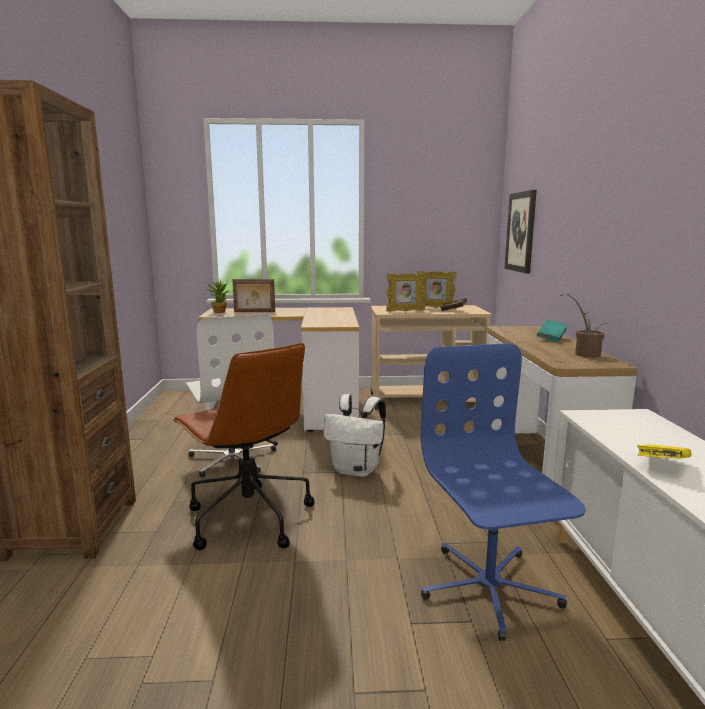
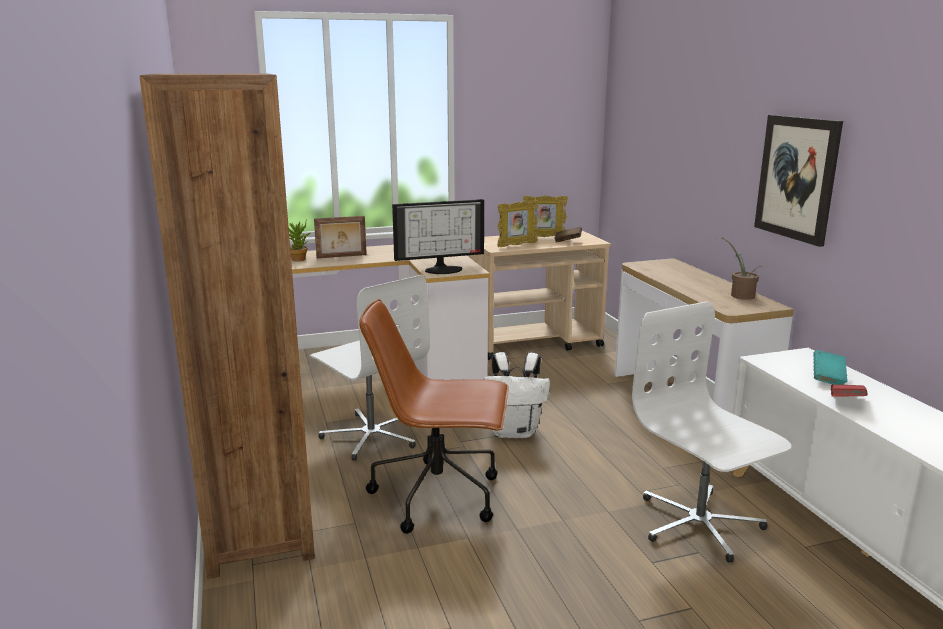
camera: 15 degrees left, 5 degrees up
brown office chair [172,343,315,550] -> brown office chair turned 150 degrees clockwise [359,299,509,534]
blue office chair [421,343,586,641] -> white office chair [632,301,791,563]
picture [504,190,537,274] -> picture moved to [754,115,843,247]
turquoise book [537,320,568,342] -> turquoise book moved to [813,350,848,385]
yellow book [637,444,692,458] -> red book [831,384,867,397]
none -> monitor [392,199,484,274]

